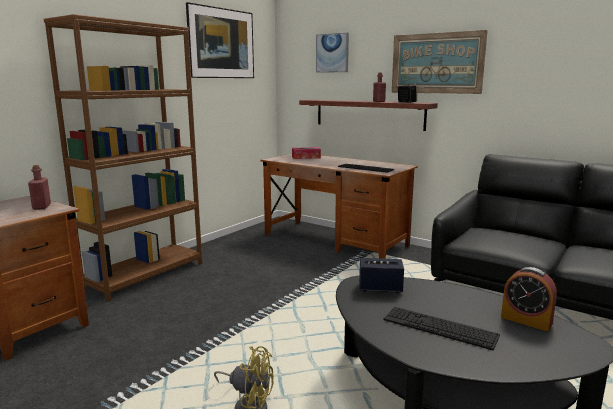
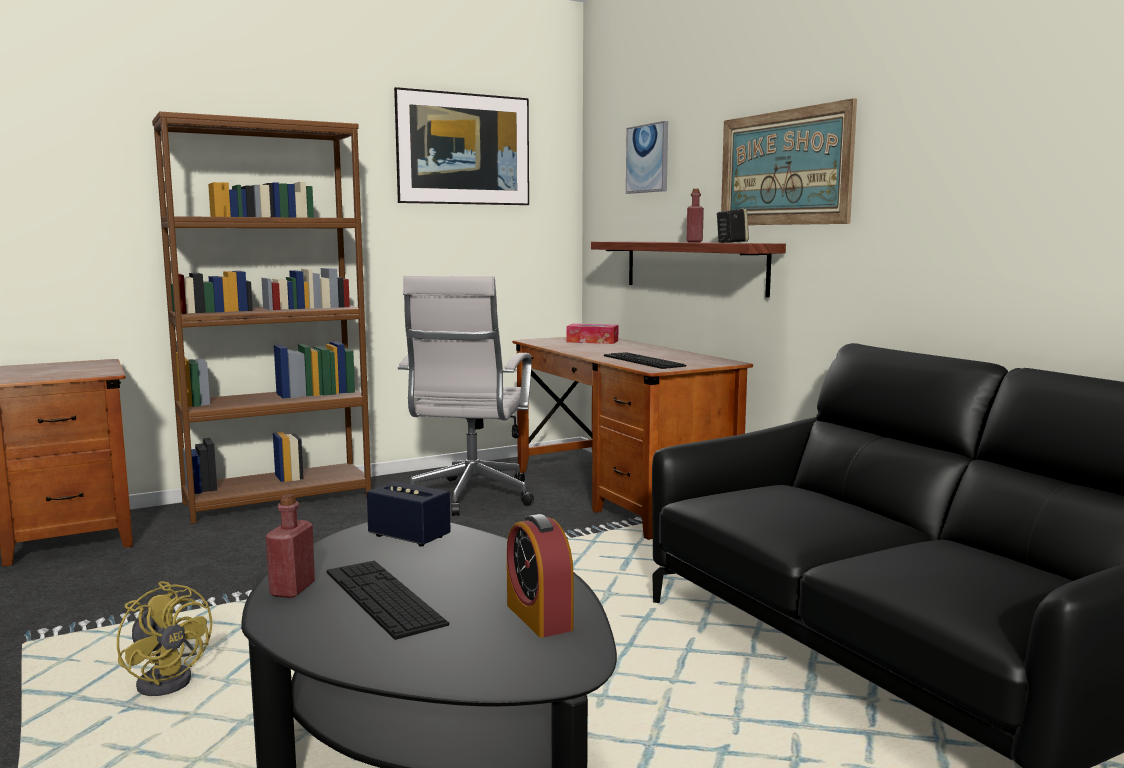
camera: 25 degrees right, 5 degrees down
red bottle [28,165,51,210] -> red bottle moved to [265,494,315,598]
none -> white office chair [398,276,534,516]

